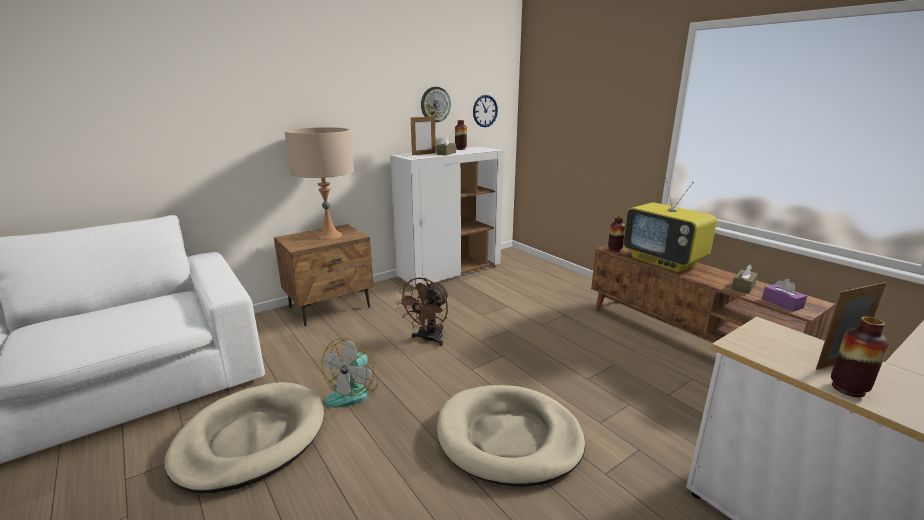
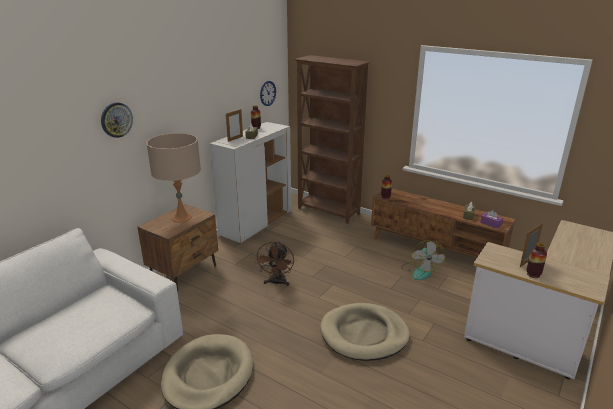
camera: 20 degrees left, 5 degrees up
fan [321,338,378,407] -> fan moved to [401,240,446,280]
wall clock [421,87,451,122] -> wall clock moved to [101,102,133,138]
television [623,176,717,272] -> none
none -> brown bookcase [294,55,370,224]

